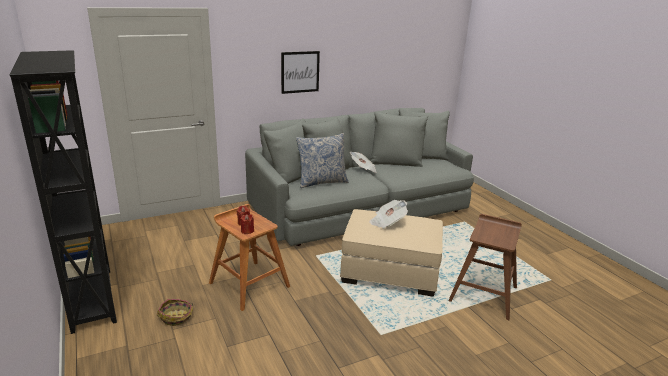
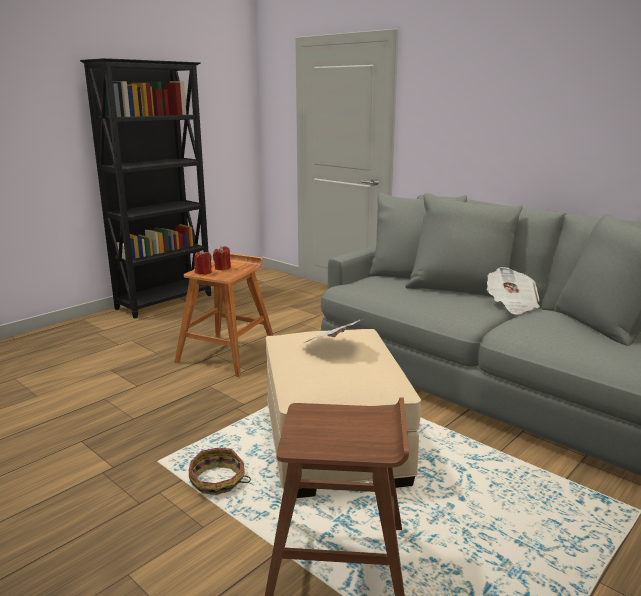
camera: 70 degrees right, 5 degrees down
basket [157,299,194,326] -> basket moved to [189,448,251,495]
picture [281,51,320,94] -> none
pillow [296,133,348,188] -> none

